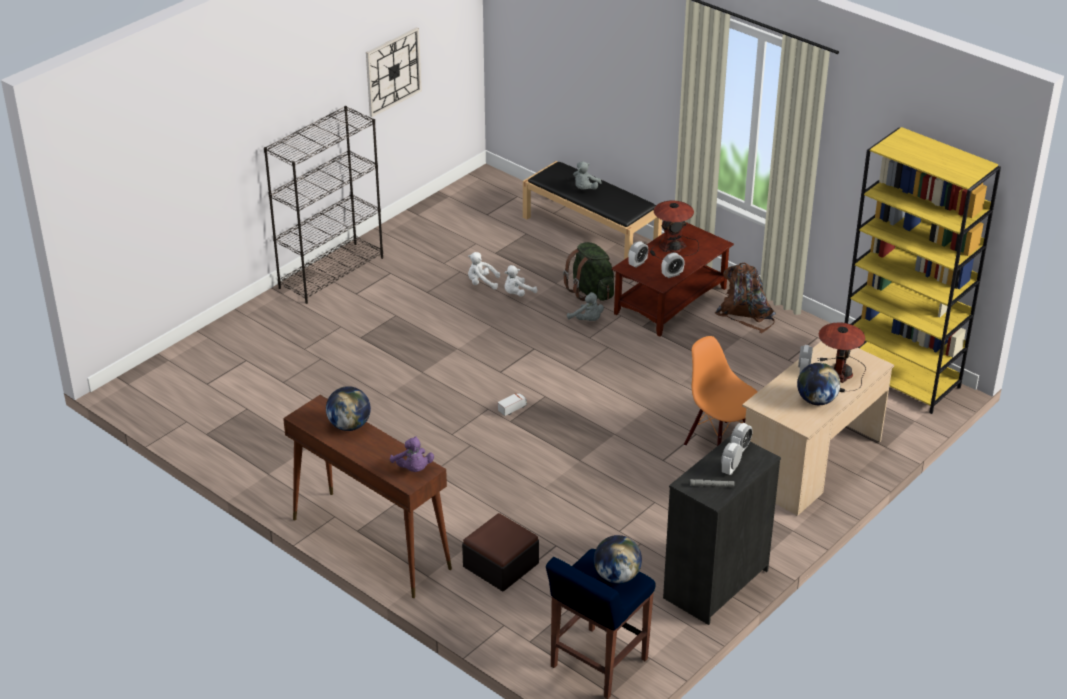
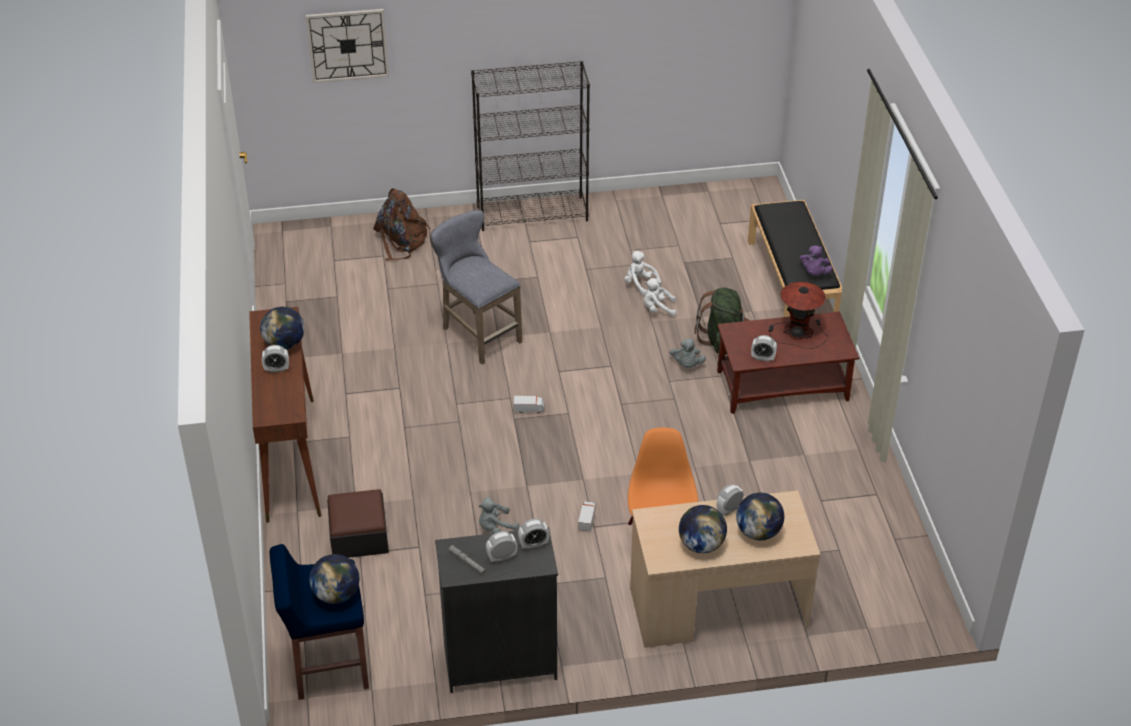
camera: 40 degrees right, 5 degrees up
wall clock [366,27,422,117] -> wall clock moved to [306,9,389,83]
purple plush toy [390,436,434,472] -> purple plush toy moved to [800,245,833,276]
grey plush toy [573,161,602,190] -> grey plush toy moved to [478,497,520,533]
alarm clock [628,241,648,268] -> alarm clock moved to [262,345,289,373]
brown backpack [715,263,776,334] -> brown backpack moved to [373,188,431,261]
table lamp [817,323,866,392] -> globe [736,492,784,540]
yellow bookcase [845,127,1001,414] -> none
none -> grey stool [430,210,522,365]
none -> toy truck [578,502,596,532]

